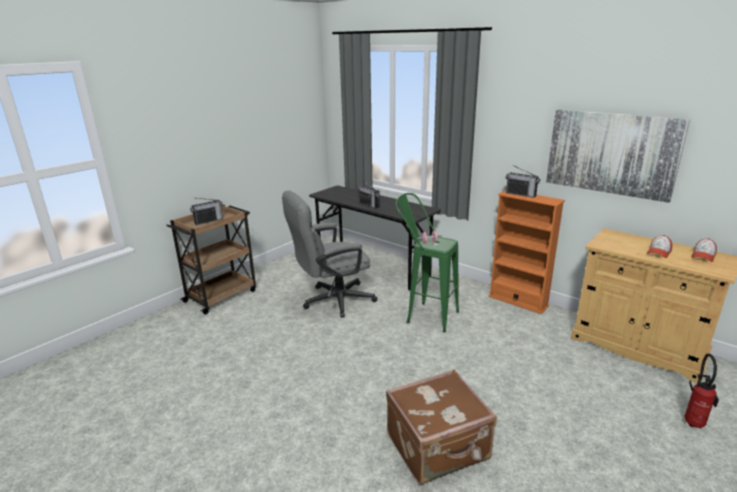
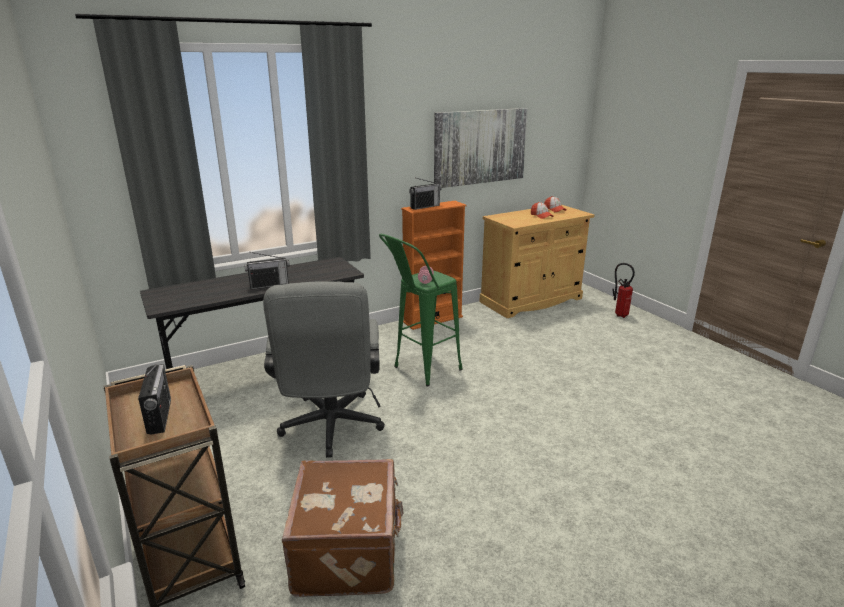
camera: 70 degrees left, 0 degrees up
brown suitcase [386,370,497,485] -> brown suitcase moved to [282,459,403,597]

